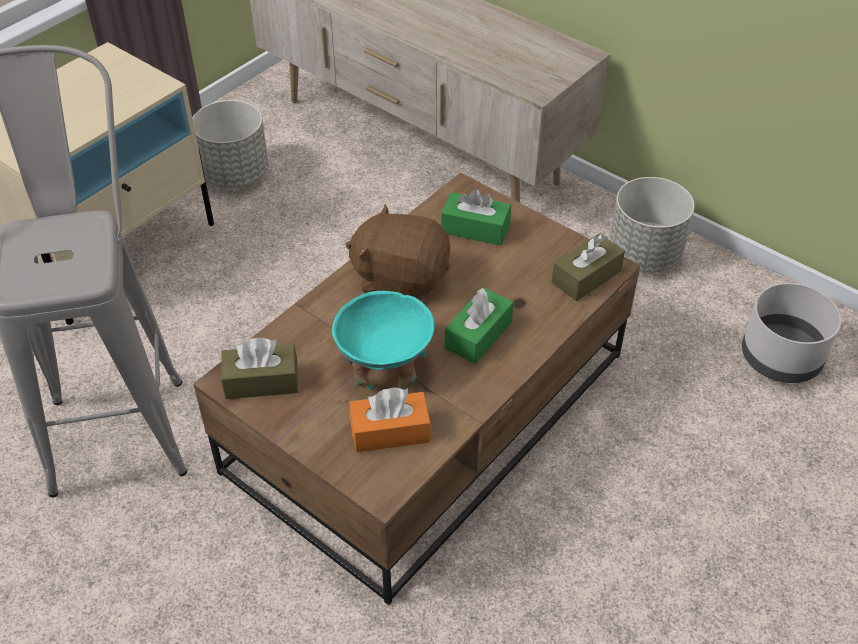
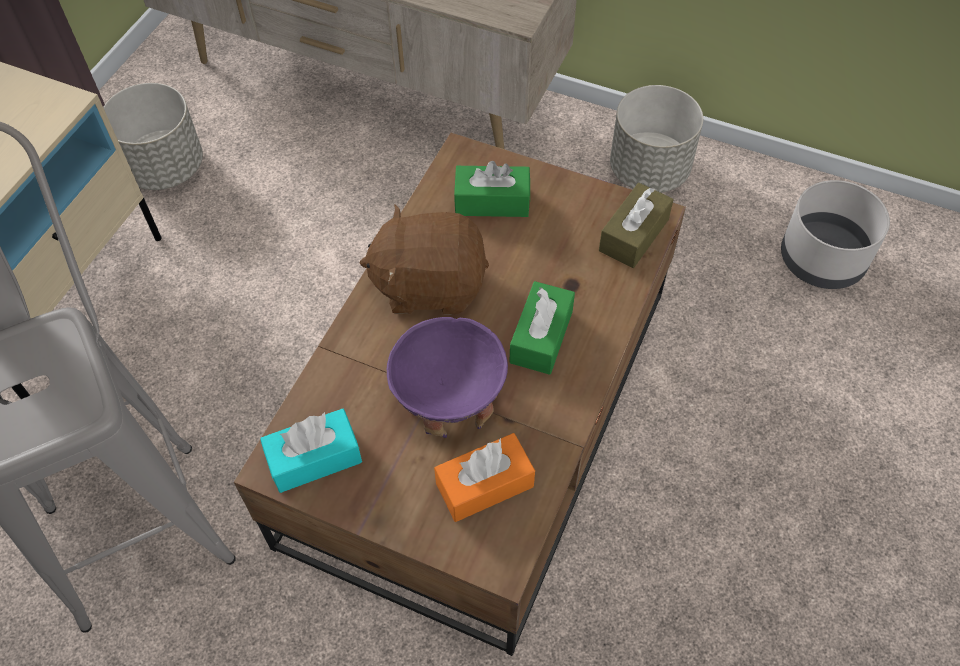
camera: 15 degrees left, 10 degrees up
brown tissue box [221,338,298,399] -> turquoise tissue box [260,408,362,493]
turquoise bowl [332,291,435,390] -> purple bowl [387,317,508,438]

